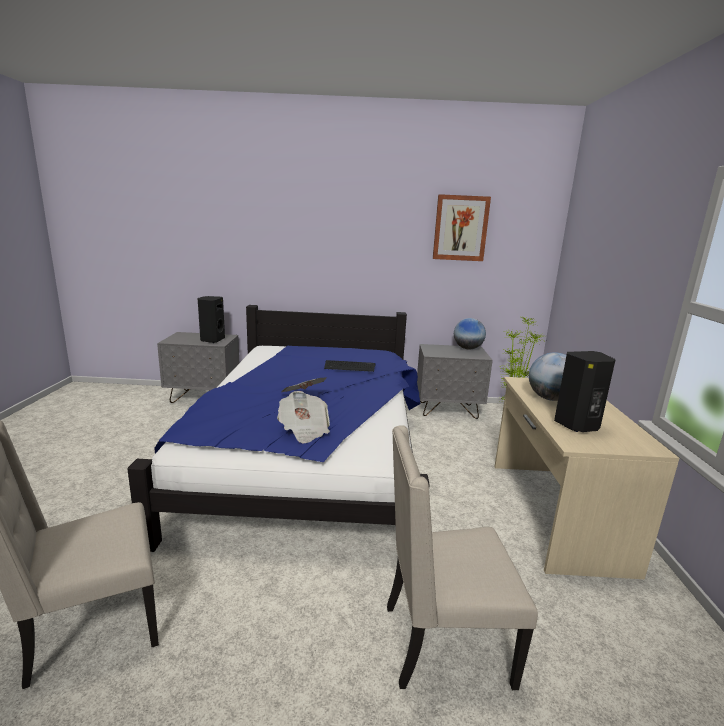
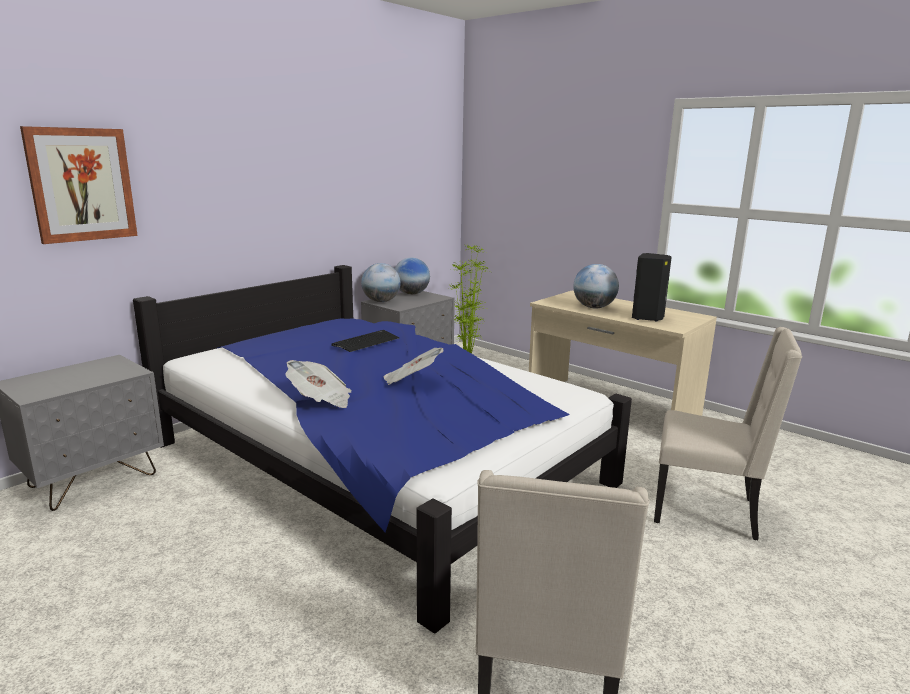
camera: 50 degrees left, 0 degrees up
black speaker [198,296,225,343] -> none
newspaper [277,391,330,444] -> newspaper moved to [286,360,351,408]
beige chair [387,425,538,690] -> beige chair turned 105 degrees counterclockwise [654,327,802,540]
picture [433,194,491,261] -> picture moved to [20,126,138,244]
none -> globe [361,263,401,302]

